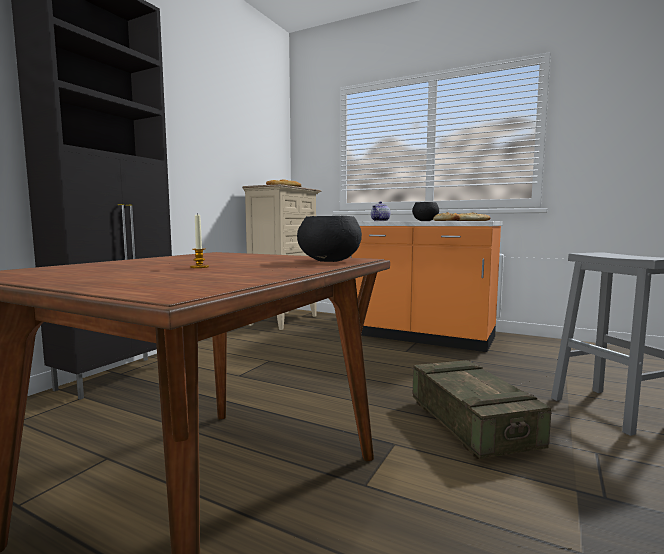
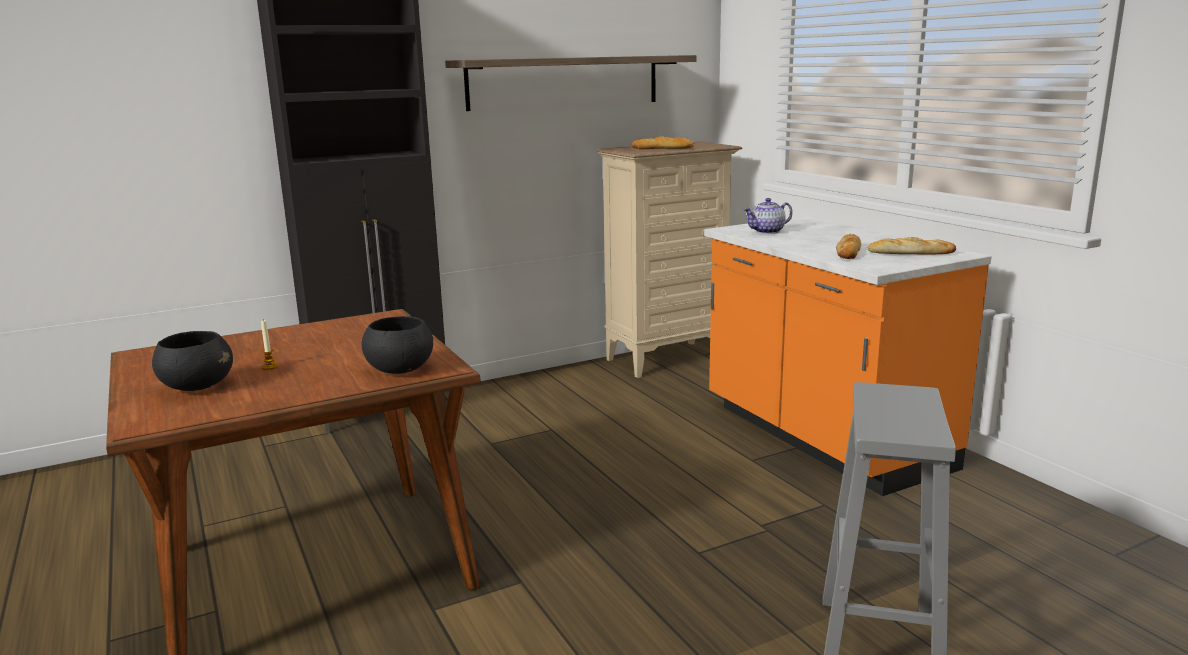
camera: 35 degrees right, 10 degrees up
black bowl [412,202,439,221] -> black bowl moved to [152,331,233,391]
crate [413,360,551,459] -> none
none -> shelf [445,55,697,111]

